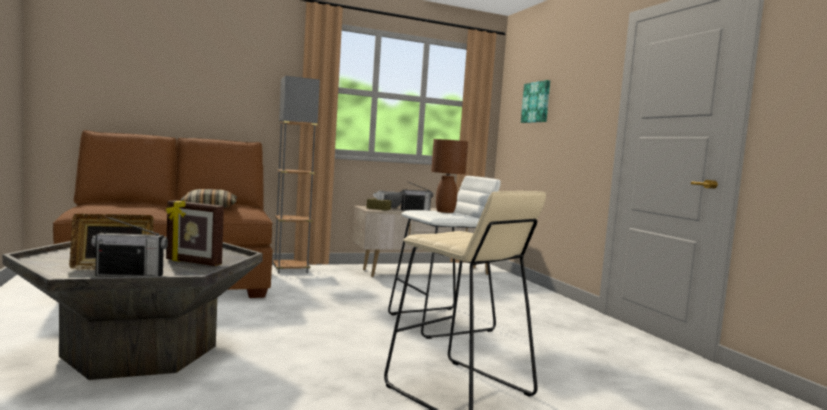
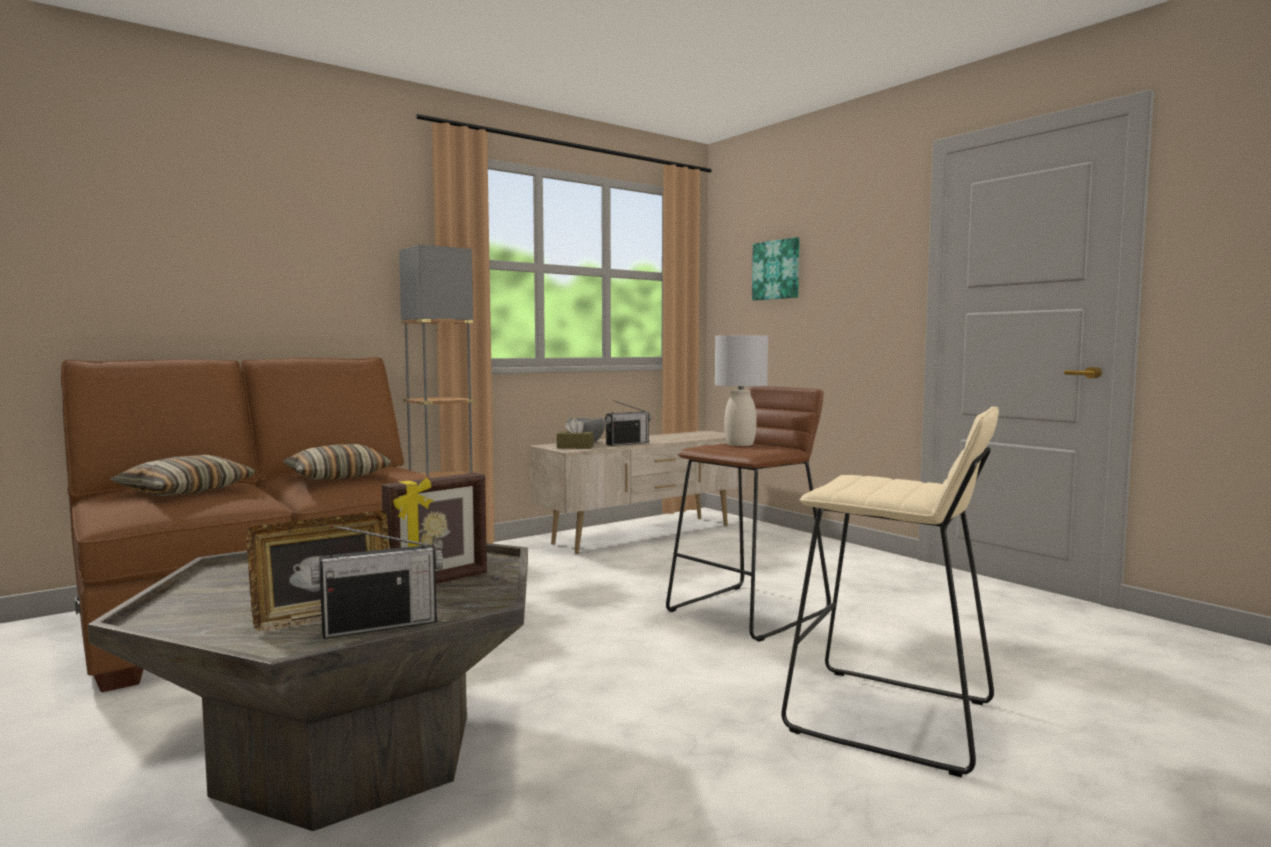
camera: 15 degrees left, 0 degrees up
picture frame [166,200,224,266] -> picture frame turned 45 degrees counterclockwise [382,473,487,584]
white stool [388,176,501,339] -> brown stool [666,386,831,642]
brown table lamp [431,139,468,213] -> grey table lamp [715,335,768,446]
none -> pillow [110,455,255,496]

